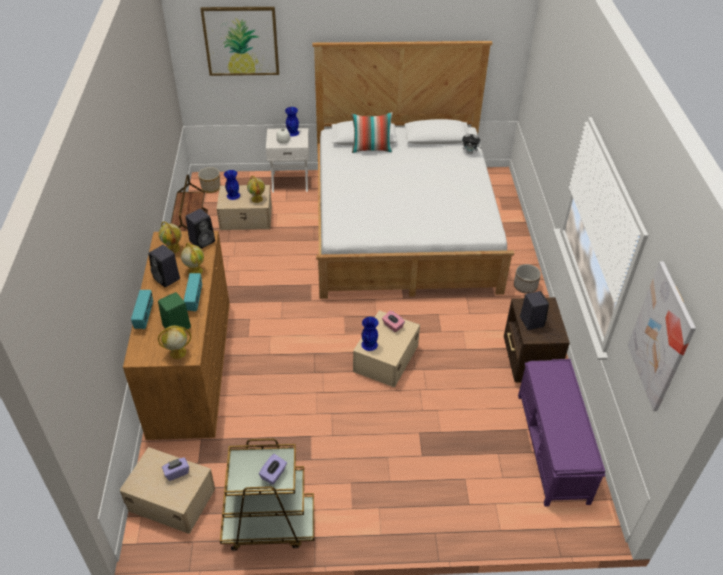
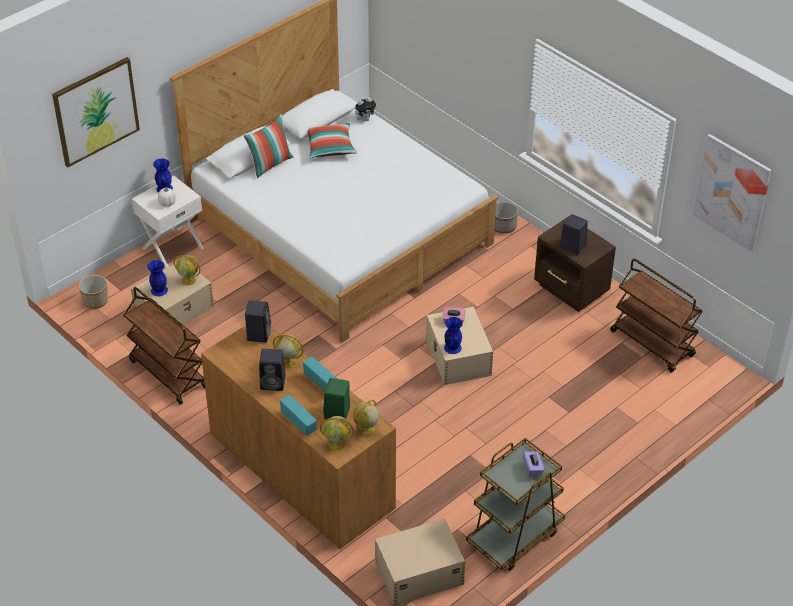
camera: 40 degrees left, 0 degrees up
globe [159,222,181,253] -> globe moved to [320,416,354,451]
purple tissue box [162,457,189,481] -> none
purple bench [518,359,606,506] -> brown cart [610,259,703,373]
none -> pillow [307,123,358,158]

